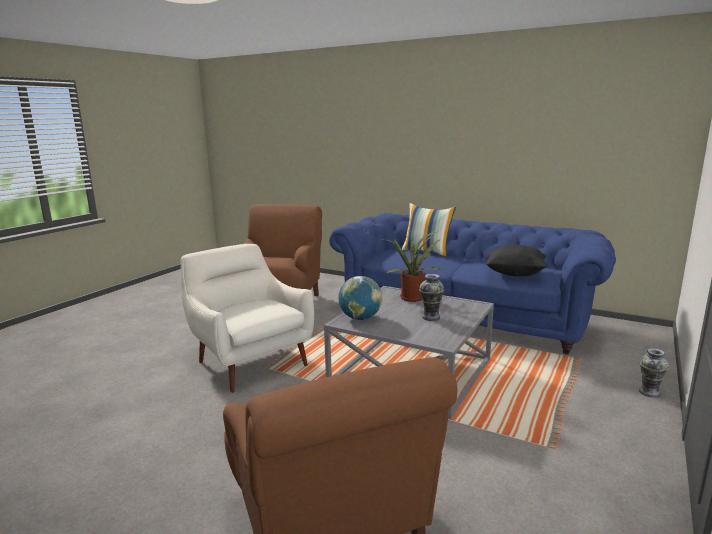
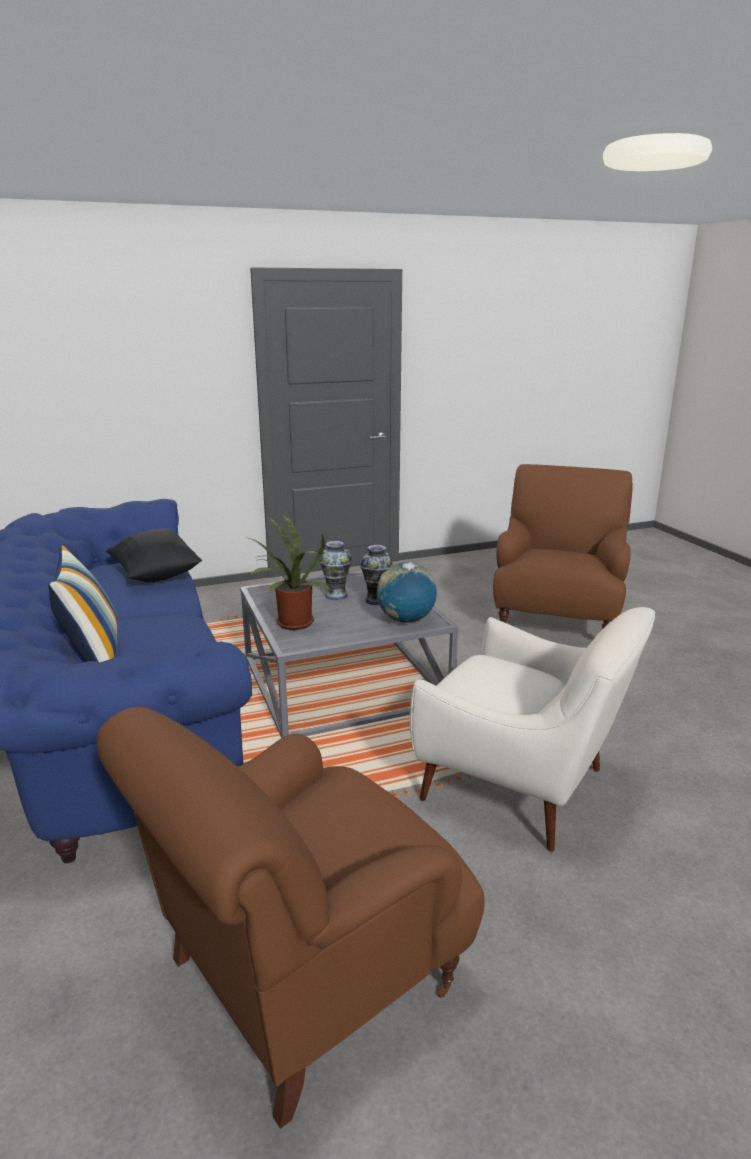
camera: 140 degrees left, 5 degrees up
white armchair [181,244,314,393] -> white armchair turned 60 degrees counterclockwise [410,607,655,852]
vase [639,348,669,398] -> vase moved to [360,545,393,605]

